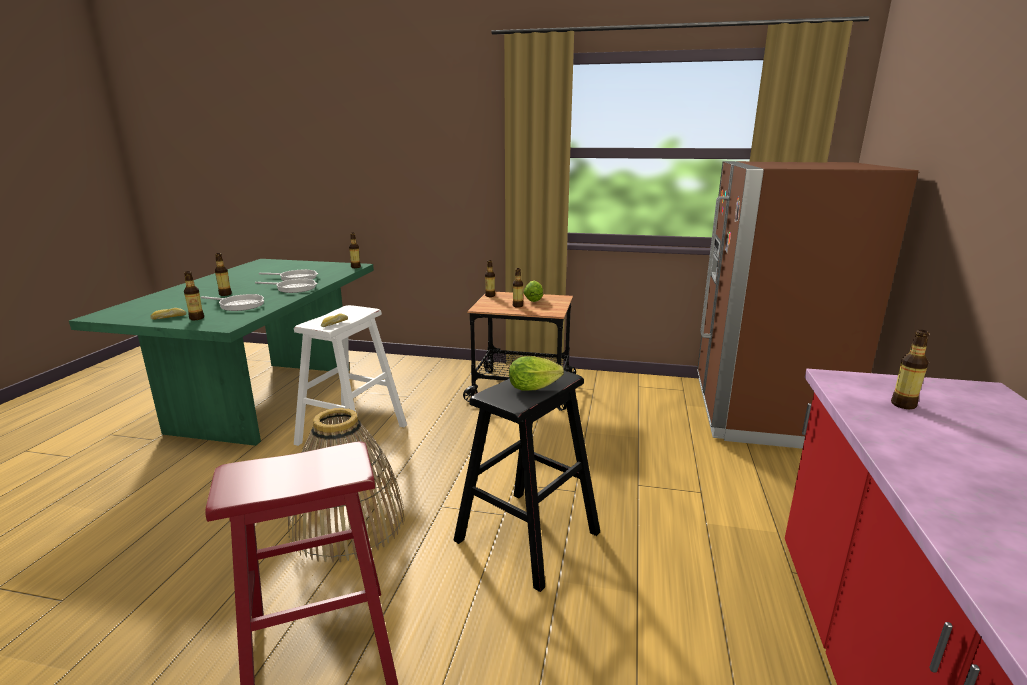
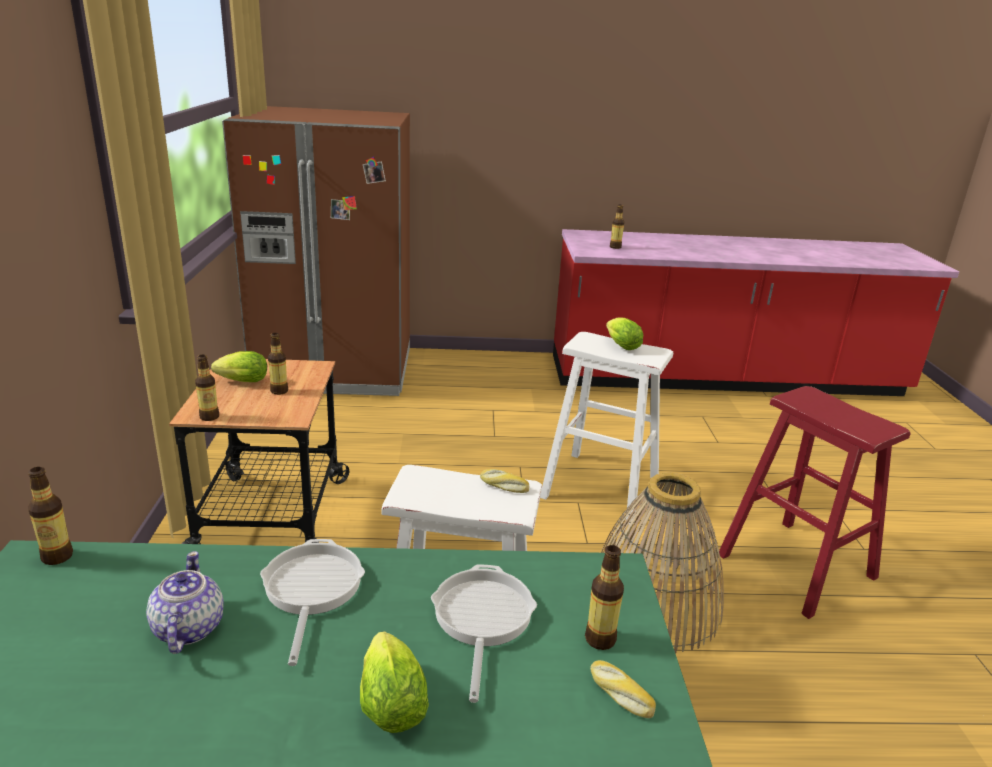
camera: 105 degrees left, 5 degrees up
bottle [215,253,232,296] -> lettuce [360,631,429,733]
frying pan [259,269,319,281] -> teapot [146,551,224,654]
black stool [453,371,600,592] -> white stool [540,332,673,525]

